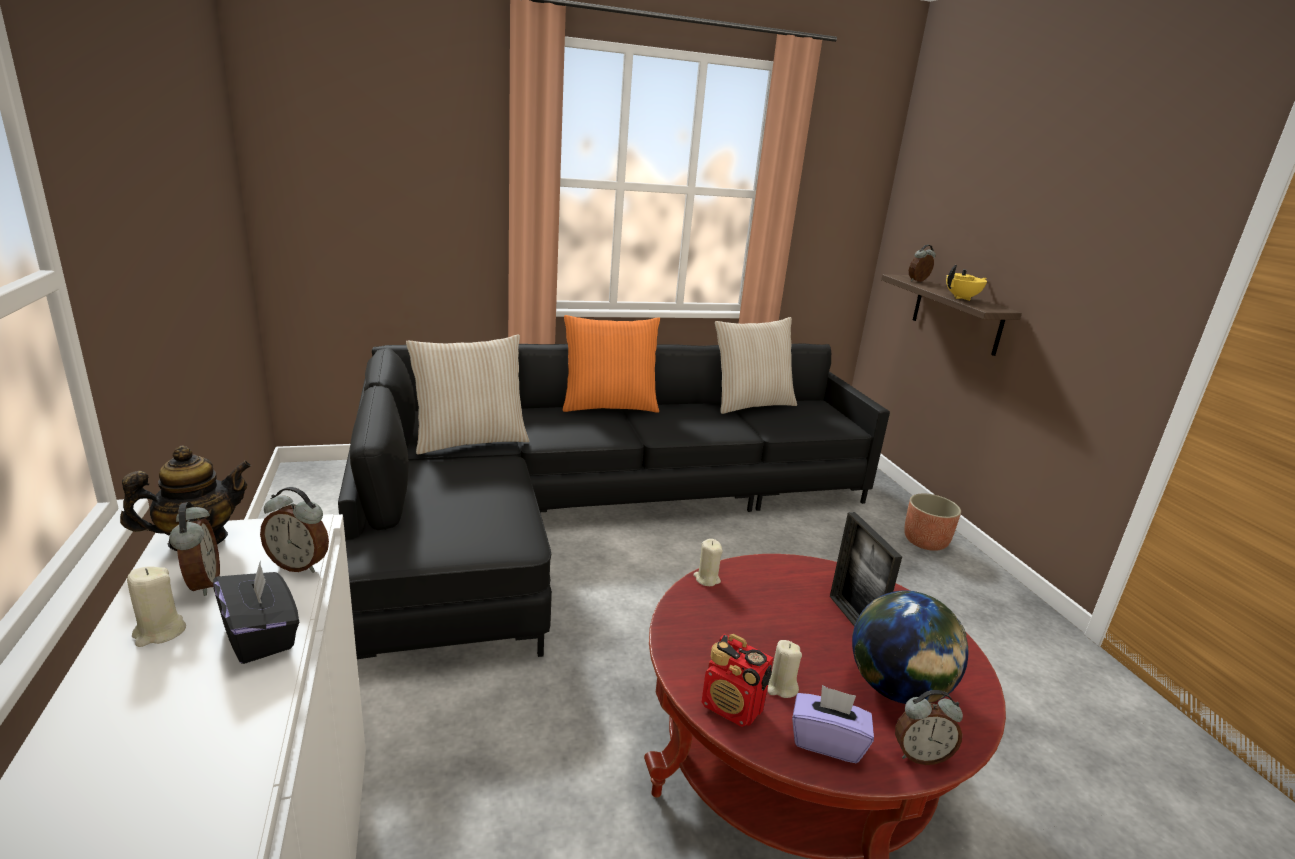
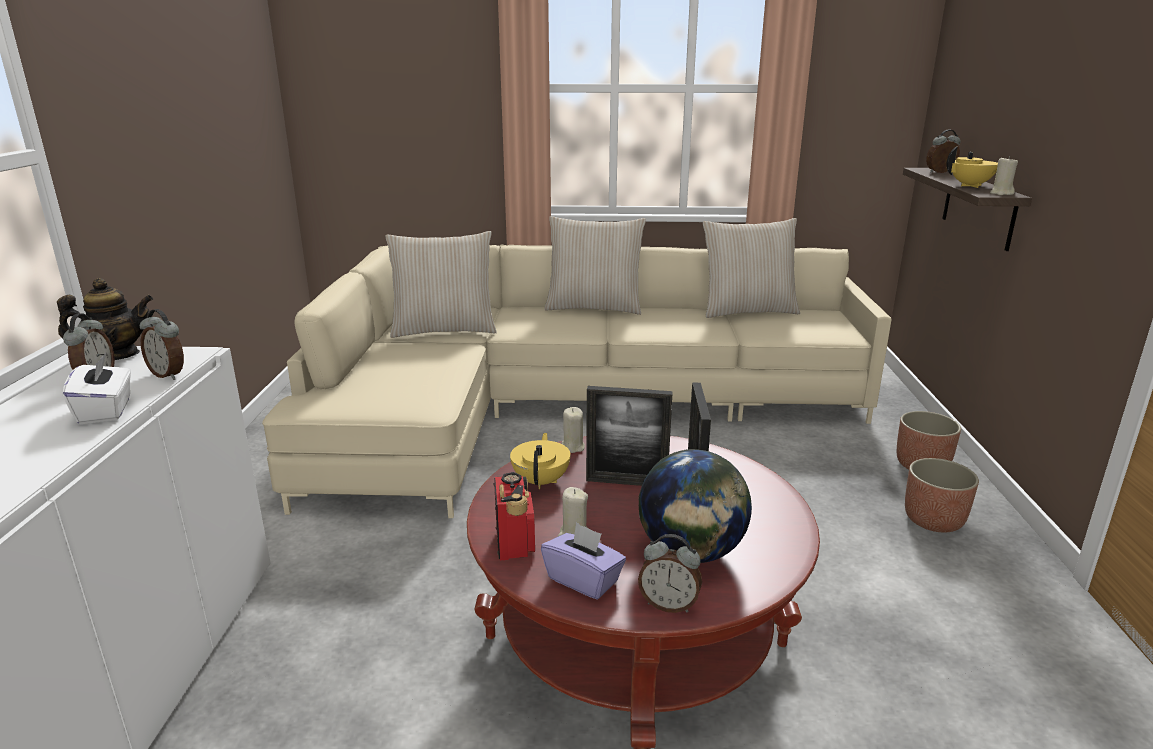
camera: 20 degrees right, 0 degrees up
beige candle [127,566,186,647] -> beige candle moved to [990,156,1018,195]
black tissue box [213,560,299,664] -> white tissue box [63,353,131,424]
black sofa [338,343,890,659] -> beige sofa [262,244,891,518]
orange pillow [563,315,660,413] -> beige pillow [545,216,646,315]
radio [702,634,773,727] -> radio turned 150 degrees counterclockwise [493,472,535,560]
none -> yellow teapot [510,433,571,489]
none -> picture frame [586,386,673,486]
none -> planter [905,458,979,532]

